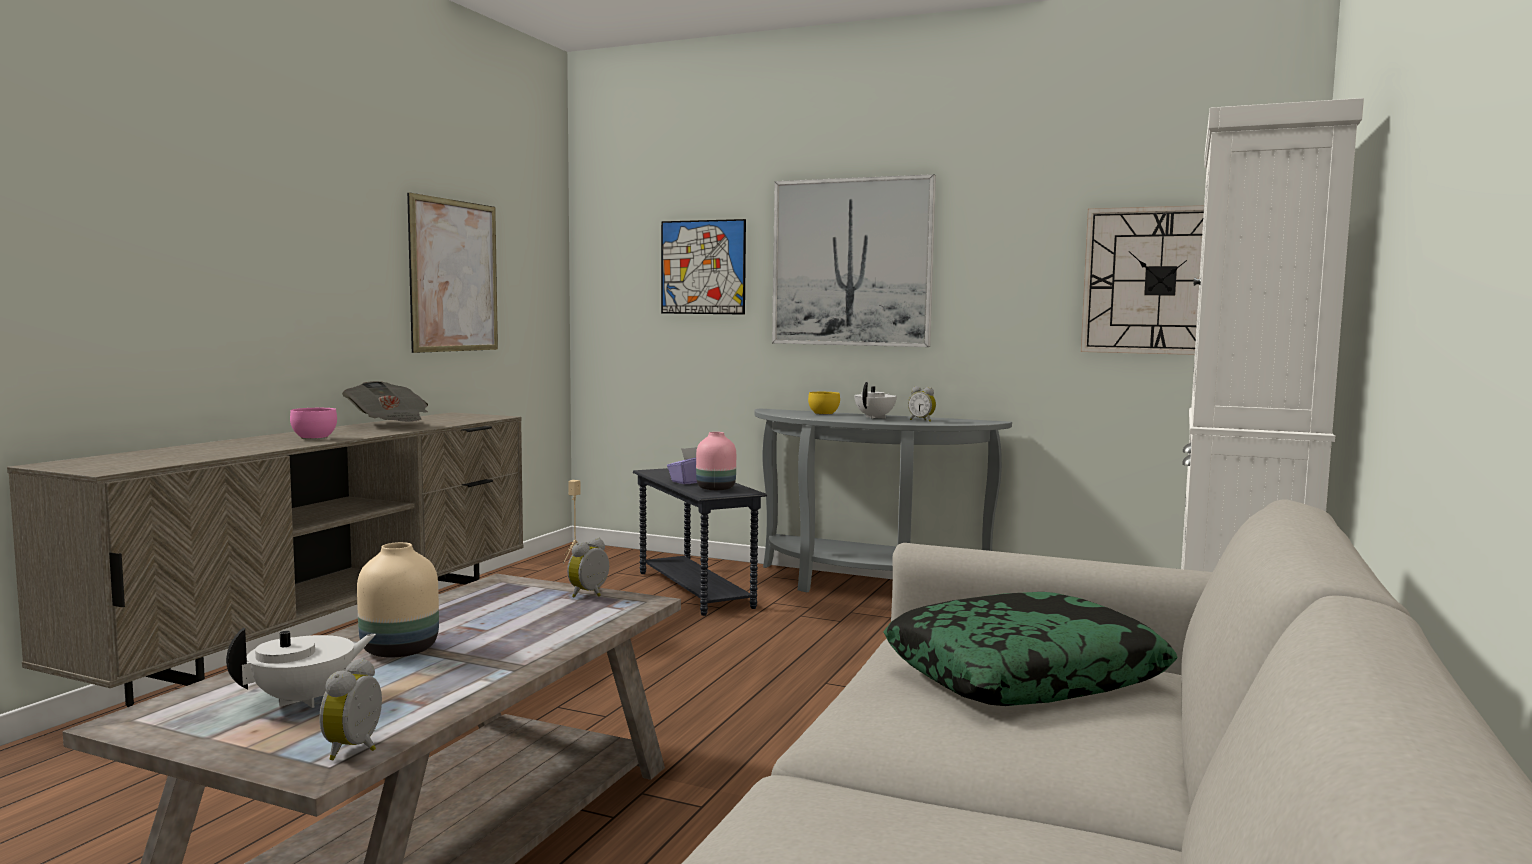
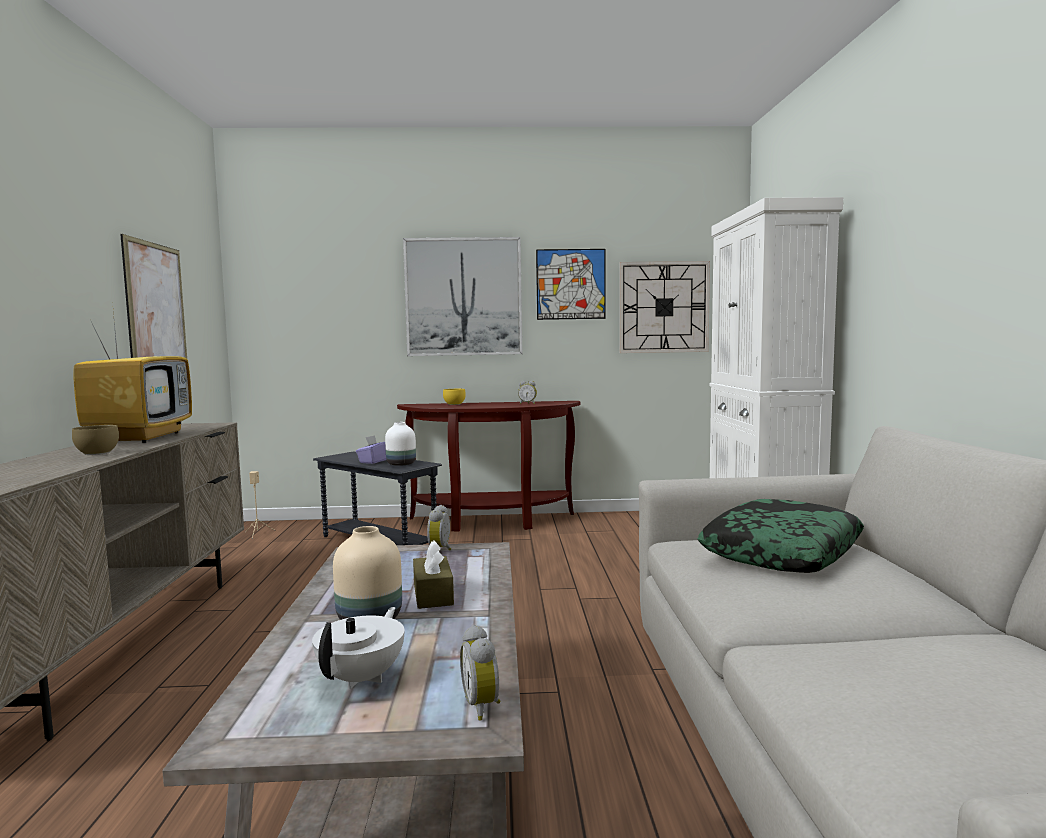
camera: 25 degrees left, 0 degrees up
pink bowl [290,408,337,440] -> brown bowl [72,425,119,455]
newspaper [342,381,428,422] -> television [74,312,192,443]
picture [661,219,746,315] -> picture moved to [536,249,606,320]
pink vase [696,432,736,490] -> white vase [385,422,416,466]
grey console table [754,408,1012,592] -> brown console table [397,401,580,532]
white teapot [854,382,897,419] -> none
none -> brown tissue box [413,540,454,609]

